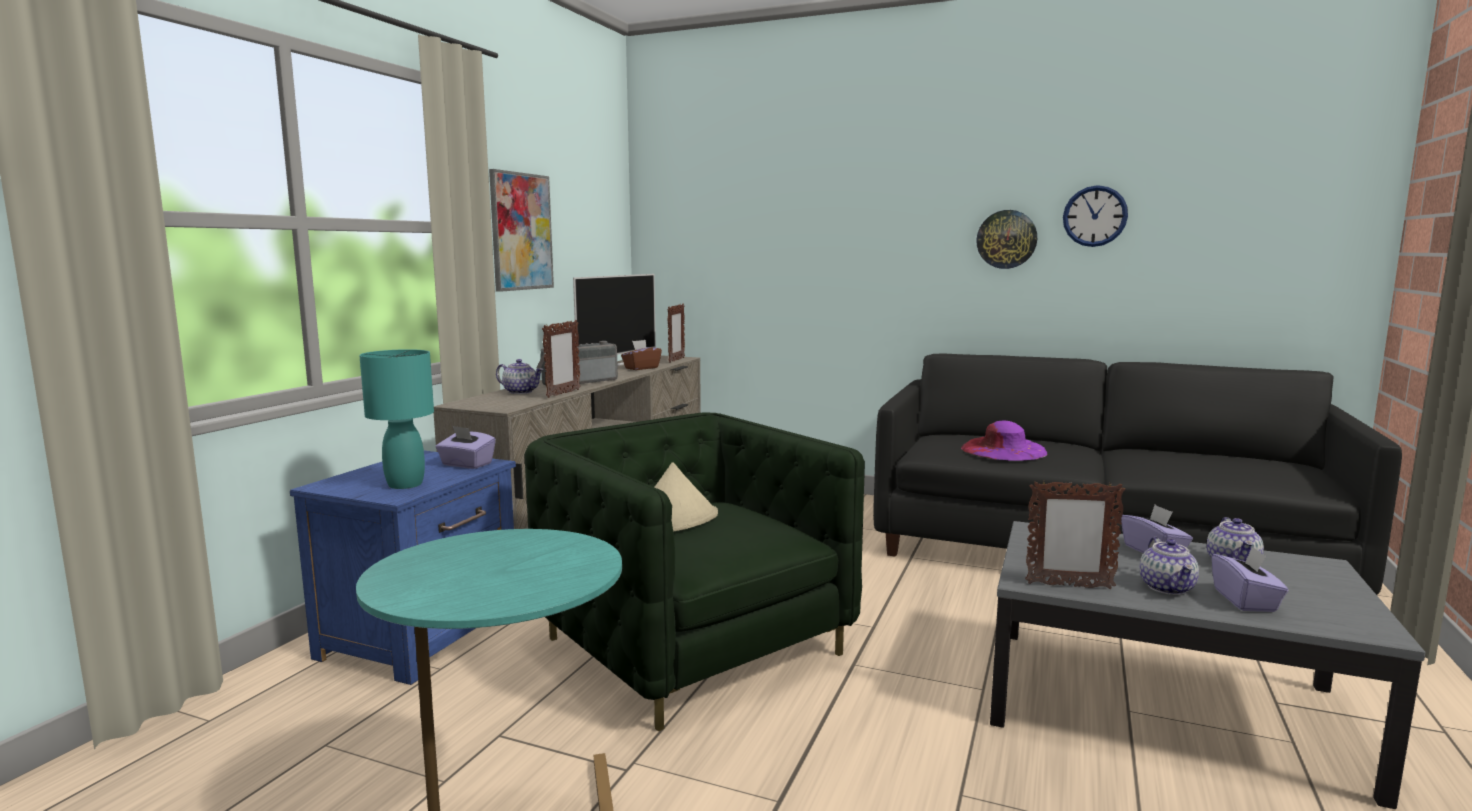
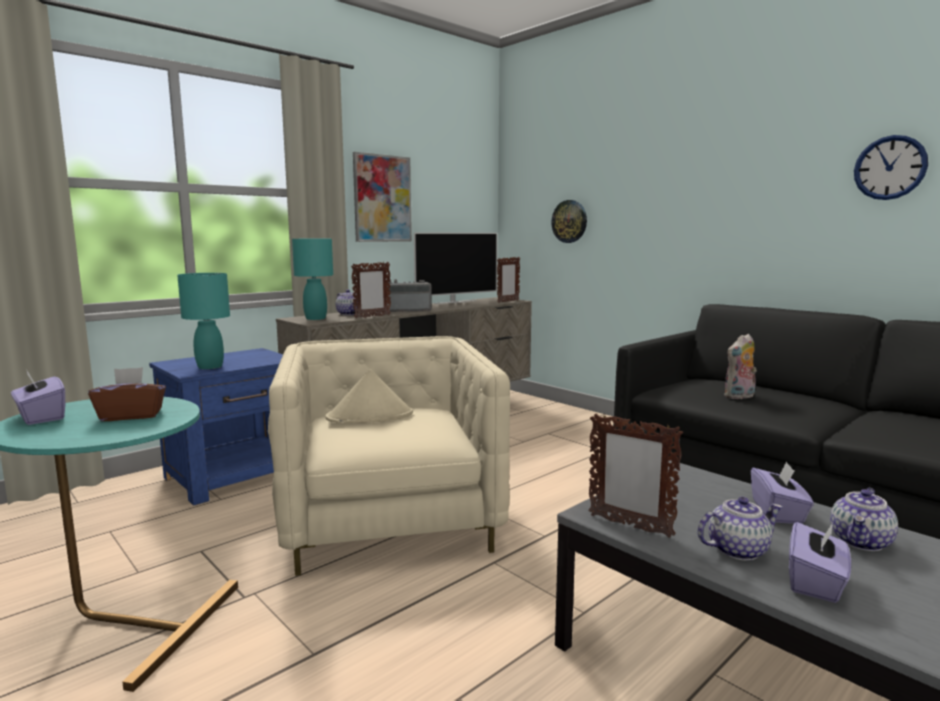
camera: 25 degrees right, 0 degrees up
purple tissue box [436,426,496,469] -> purple tissue box moved to [11,369,65,425]
green armchair [524,412,865,732] -> beige armchair [268,336,510,576]
brown tissue box [621,340,662,370] -> brown tissue box moved to [88,367,166,421]
purple hat [961,420,1048,461] -> plush toy [725,334,757,399]
wall clock [976,210,1037,269] -> wall clock moved to [551,200,587,243]
teapot [1140,537,1199,595] -> teapot turned 135 degrees counterclockwise [698,497,782,561]
none -> turquoise table lamp [292,239,333,320]

